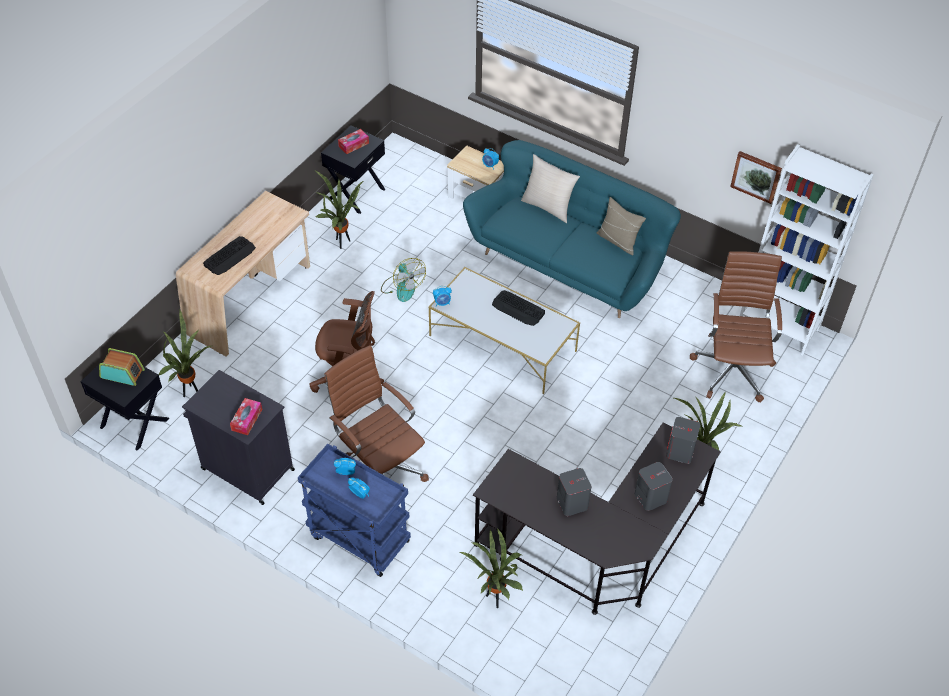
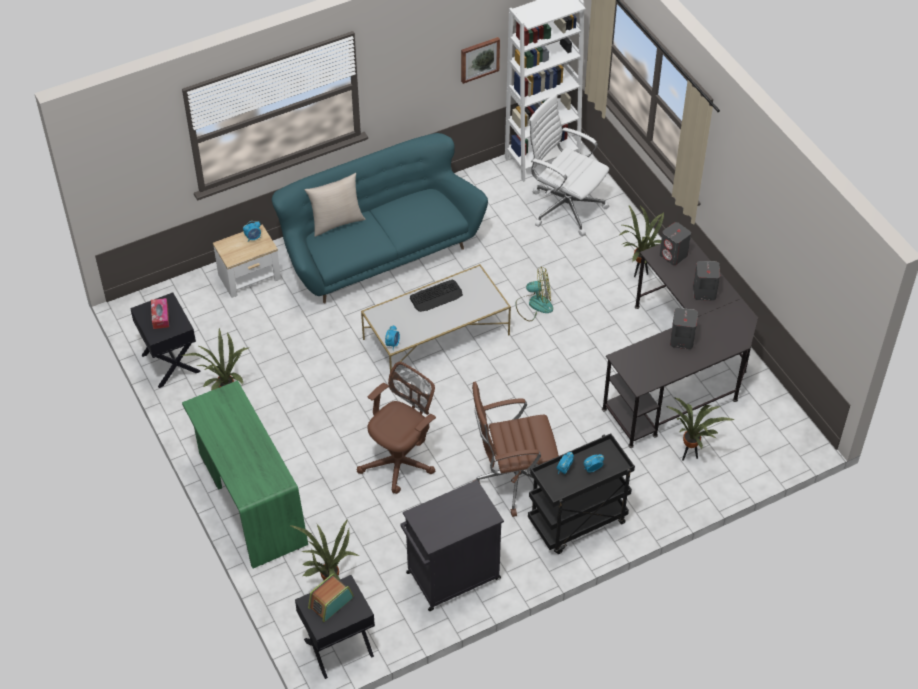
camera: 60 degrees left, 0 degrees up
beige desk [176,191,310,357] -> green desk [182,380,308,568]
keyboard [203,236,256,275] -> none
tissue box [230,398,262,435] -> none
blue cart [298,444,411,577] -> black cart [528,434,635,554]
fan [381,258,426,302] -> fan moved to [515,267,553,321]
beige pillow [597,197,646,255] -> none
brown office chair [690,251,782,403] -> white office chair [528,94,609,236]

